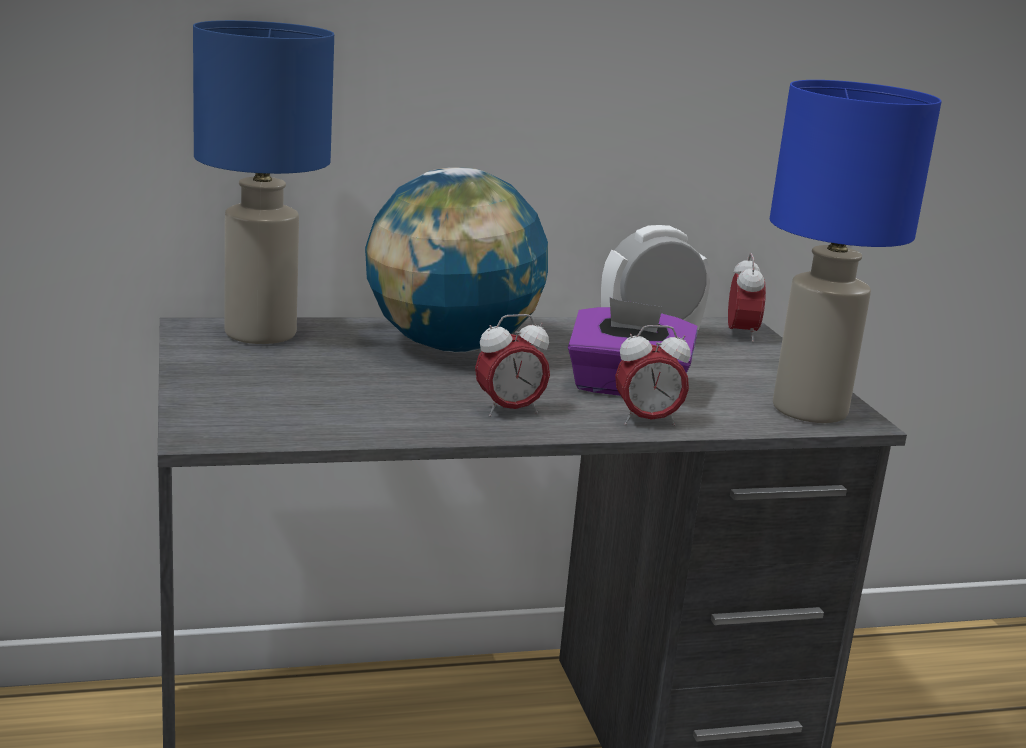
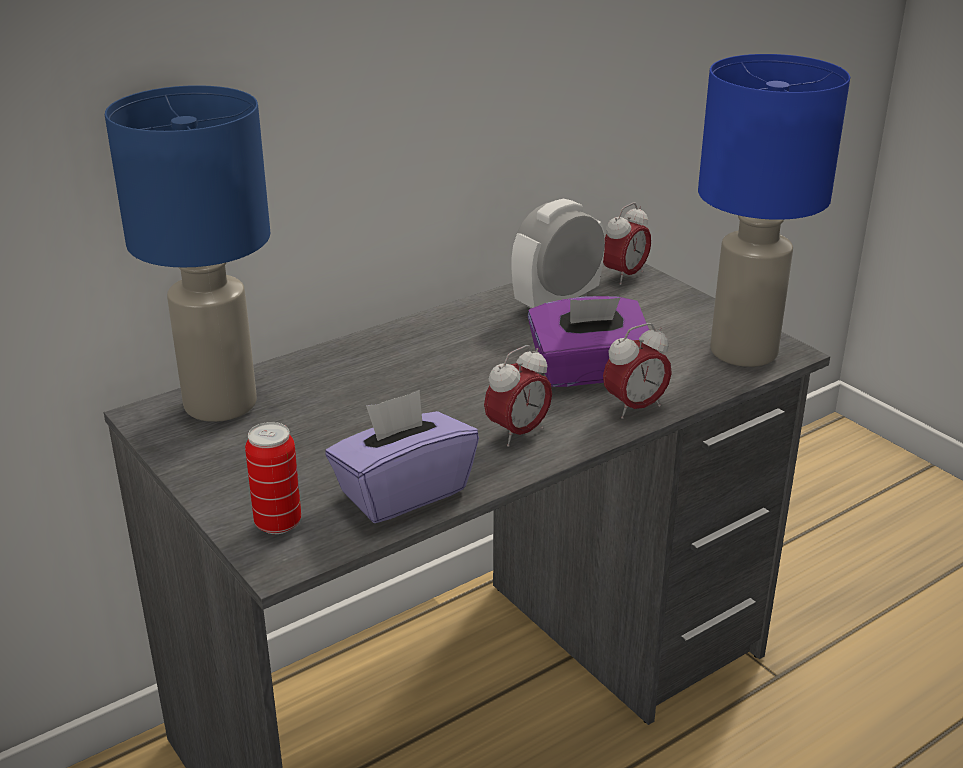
camera: 20 degrees left, 10 degrees up
globe [365,167,548,352] -> none
alarm clock [728,253,766,342] -> alarm clock turned 60 degrees clockwise [603,203,651,285]
none -> can [245,422,301,534]
none -> purple tissue box [325,390,479,523]

